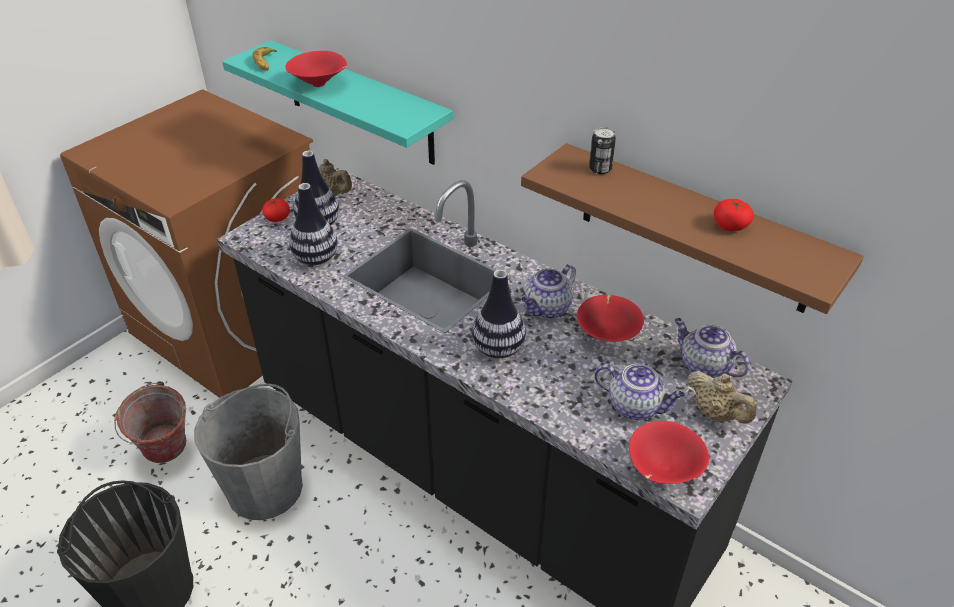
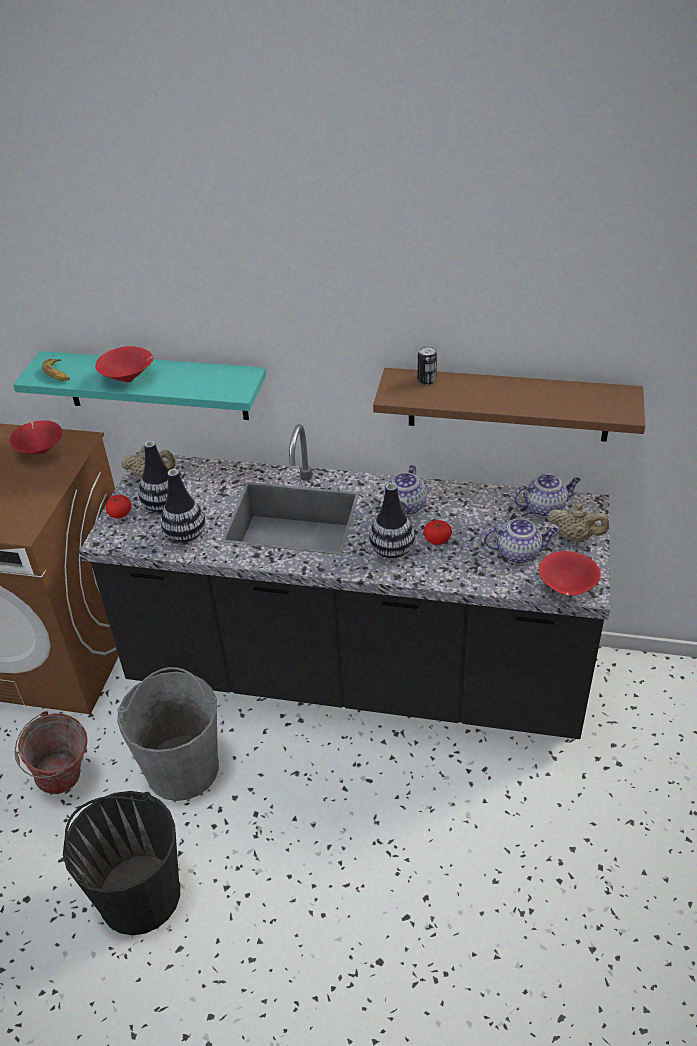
camera: 25 degrees left, 0 degrees up
red bowl [577,295,644,342] -> red bowl moved to [9,420,62,455]
teapot [675,318,750,378] -> teapot turned 150 degrees clockwise [513,474,581,517]
tomato [714,199,754,232] -> tomato moved to [424,520,452,545]

